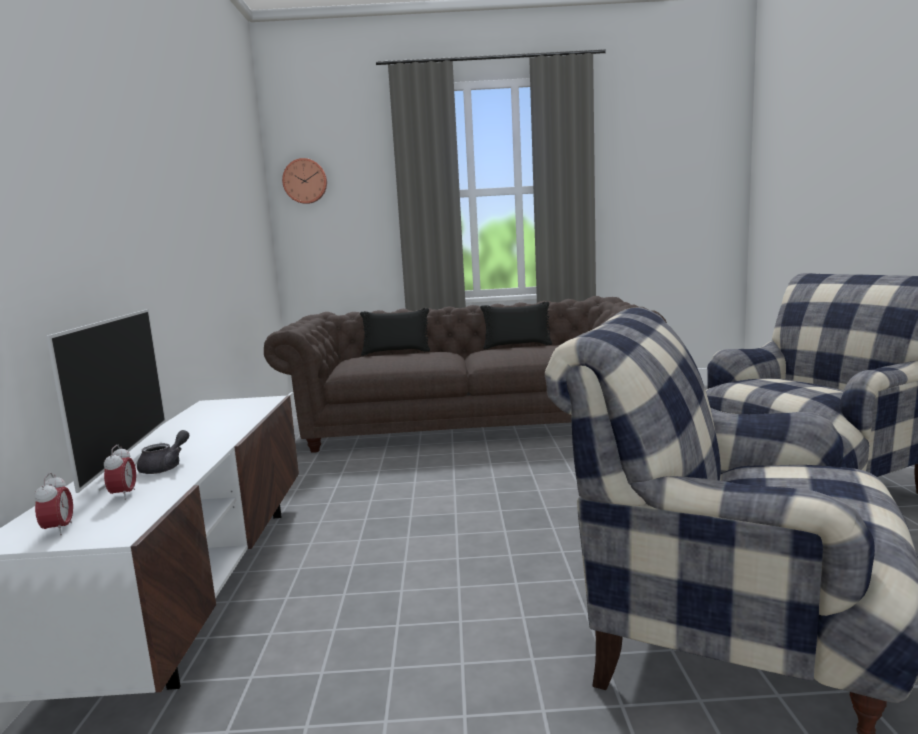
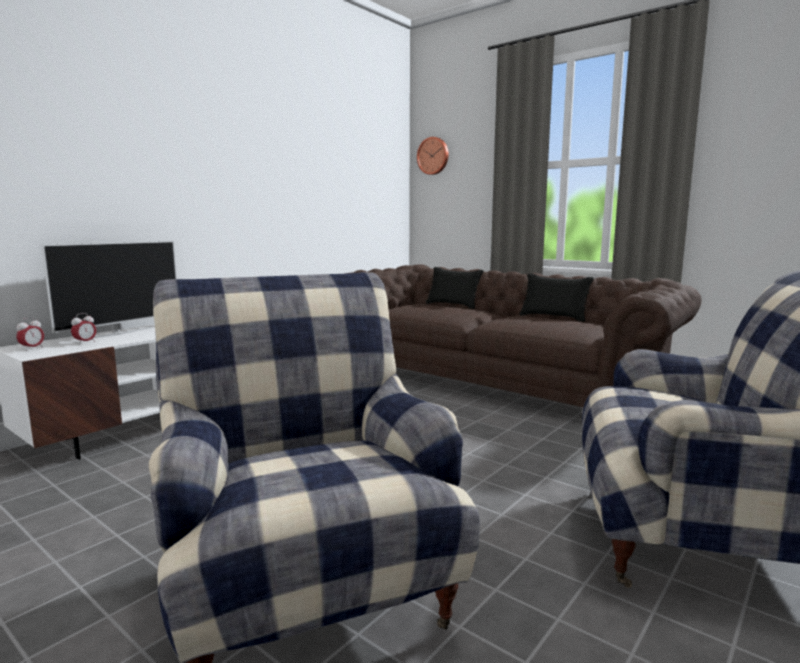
camera: 40 degrees right, 0 degrees up
grey teapot [137,430,189,474] -> none

